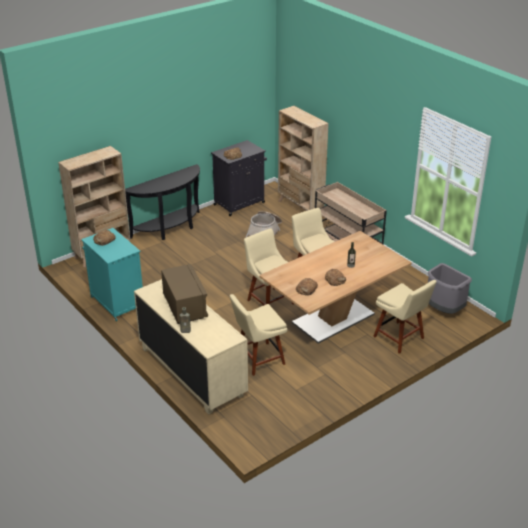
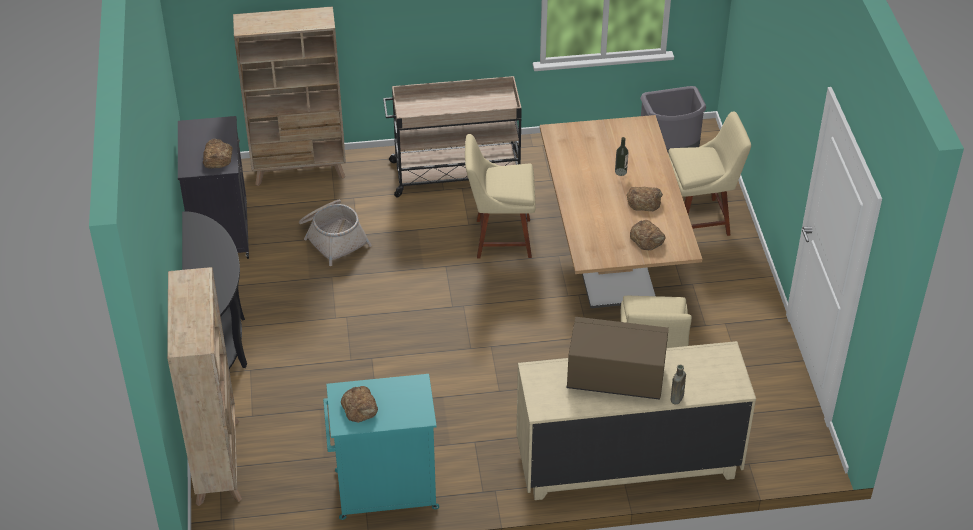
camera: 60 degrees left, 10 degrees up
beige chair [244,228,294,305] -> none

